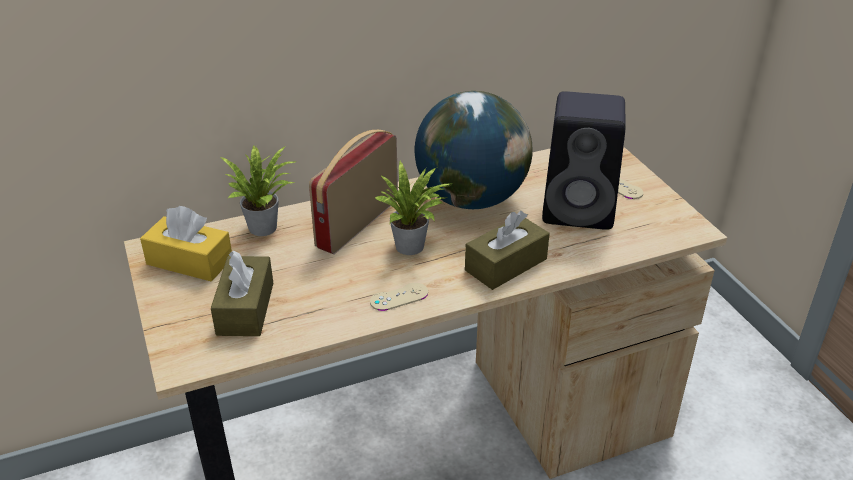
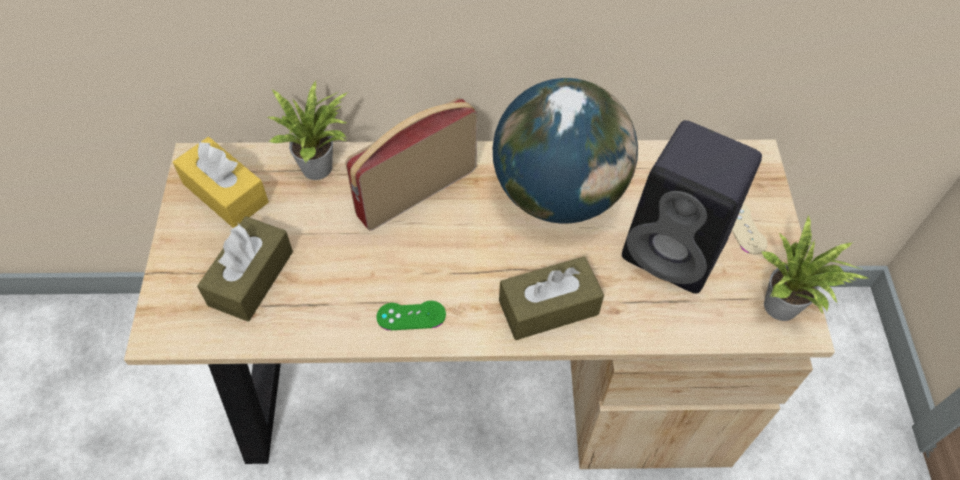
camera: 20 degrees right, 20 degrees up
beige game controller [370,283,428,311] -> green game controller [376,301,446,330]
potted plant [375,161,450,255] -> potted plant moved to [760,216,868,321]

